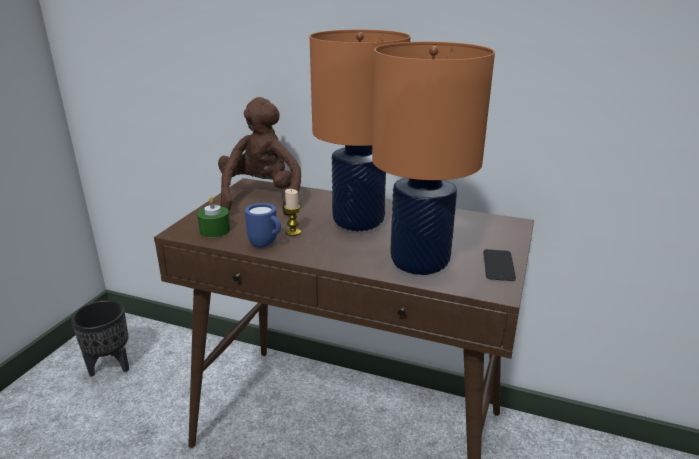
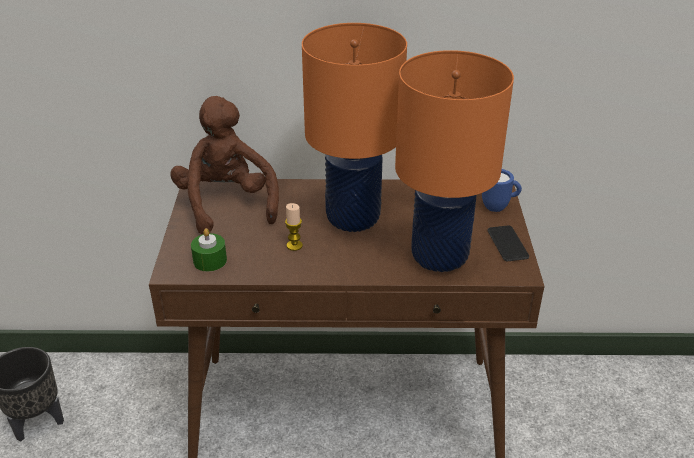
camera: 20 degrees left, 10 degrees up
blue mug [245,203,281,248] -> blue mug moved to [482,169,522,212]

